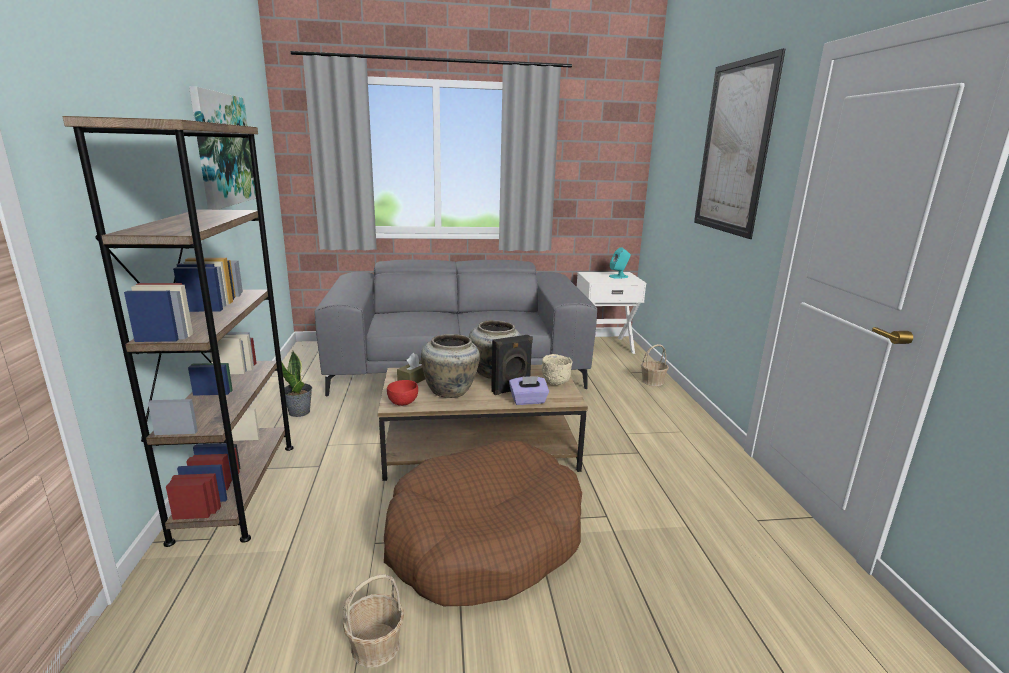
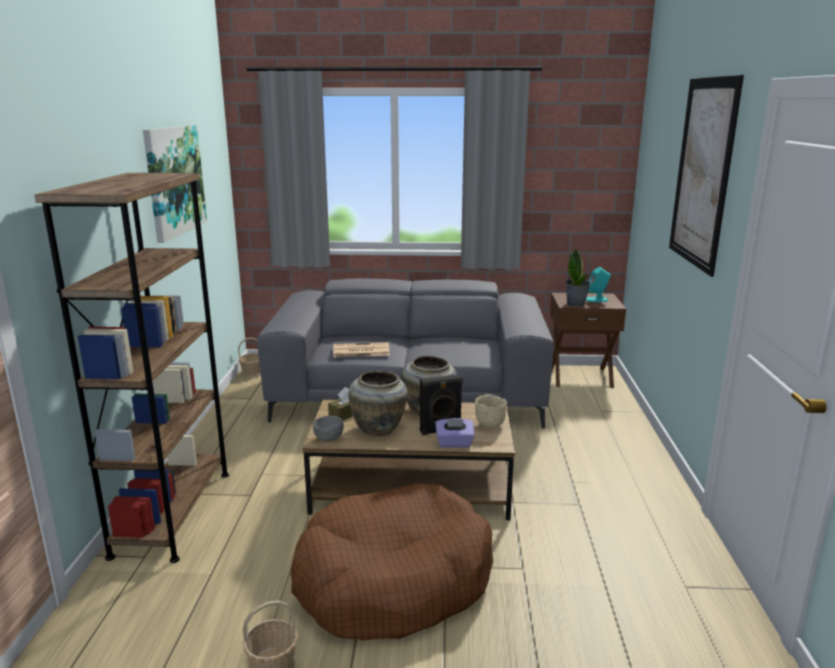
camera: 10 degrees right, 0 degrees up
potted plant [281,351,312,417] -> potted plant moved to [565,248,591,307]
red bowl [387,380,418,406] -> grey bowl [313,416,344,442]
white nightstand [577,272,646,354] -> brown nightstand [550,293,626,388]
basket [641,344,669,386] -> basket moved to [238,338,261,378]
none -> newspaper [333,342,390,357]

